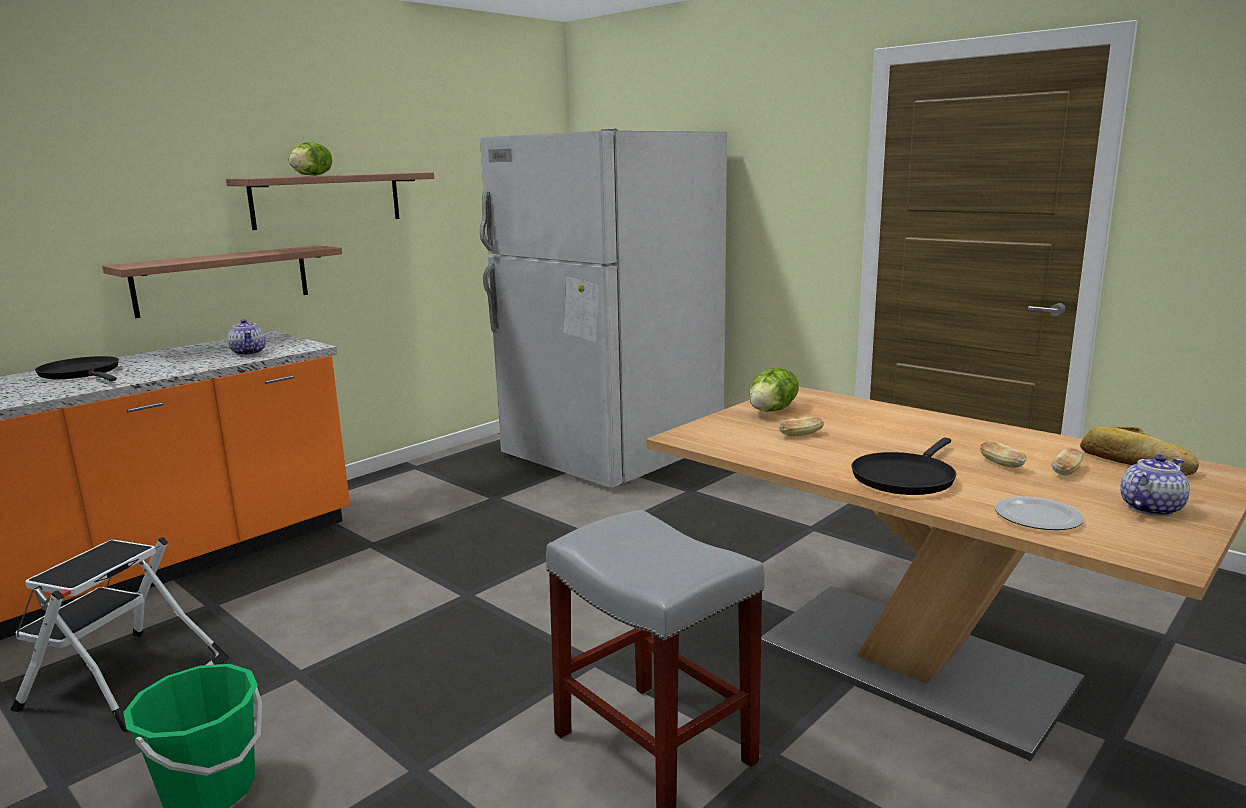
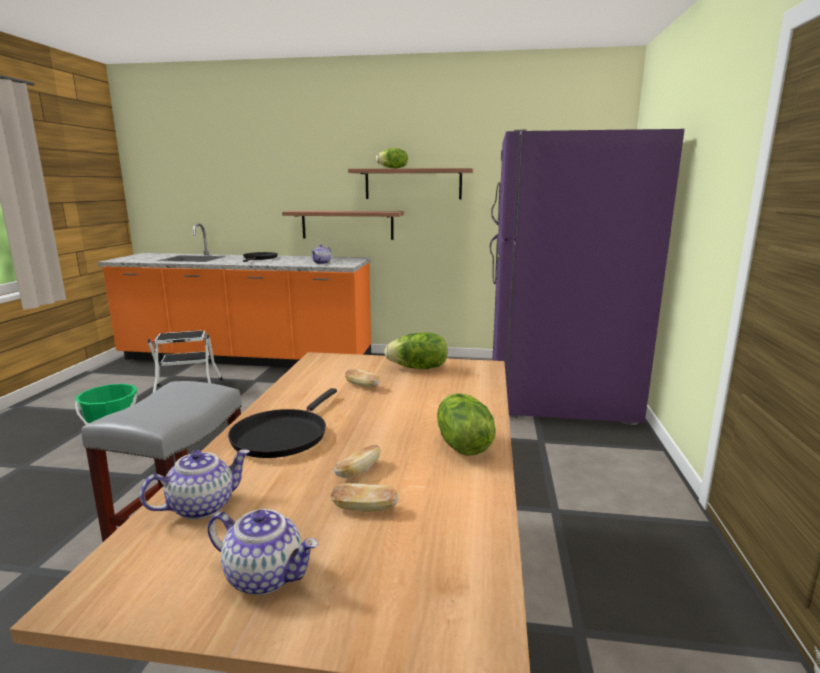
camera: 55 degrees right, 0 degrees up
white fridge [480,128,727,487] -> purple fridge [490,129,685,425]
black frying pan [852,438,956,495] -> black frying pan turned 75 degrees counterclockwise [228,388,337,458]
plate [995,496,1084,530] -> teapot [140,449,250,520]
bread [1080,426,1199,476] -> none
none -> lettuce [437,393,496,456]

